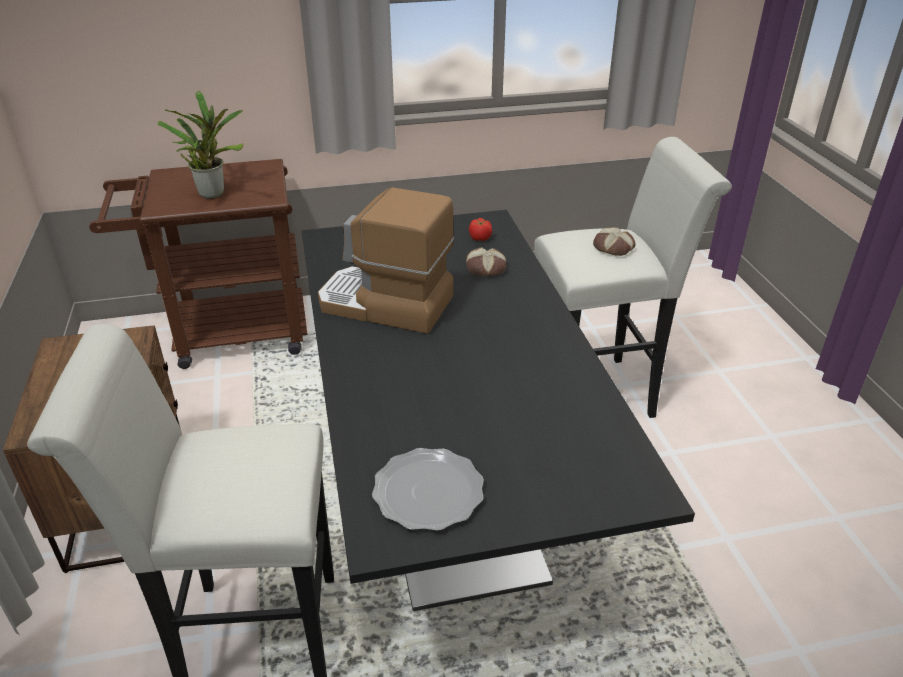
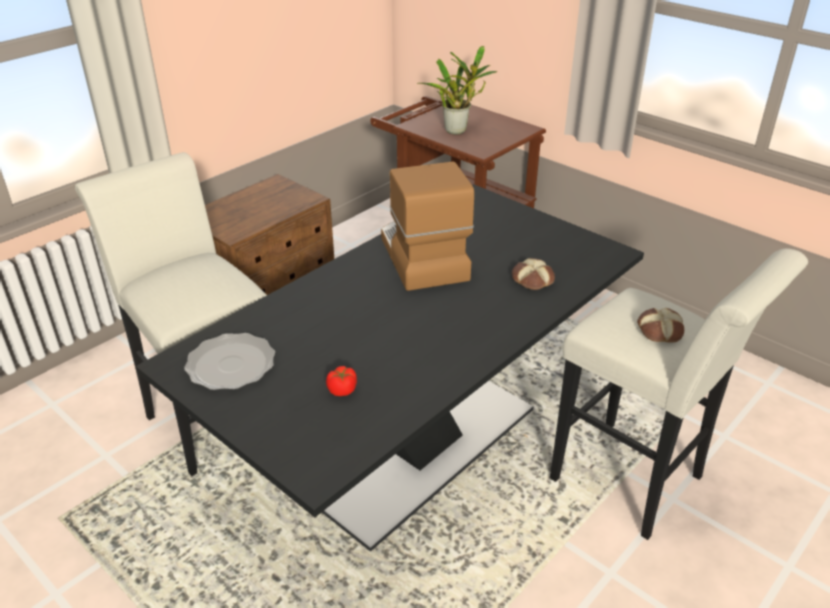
camera: 55 degrees right, 0 degrees up
tomato [469,218,492,241] -> tomato moved to [326,366,357,396]

